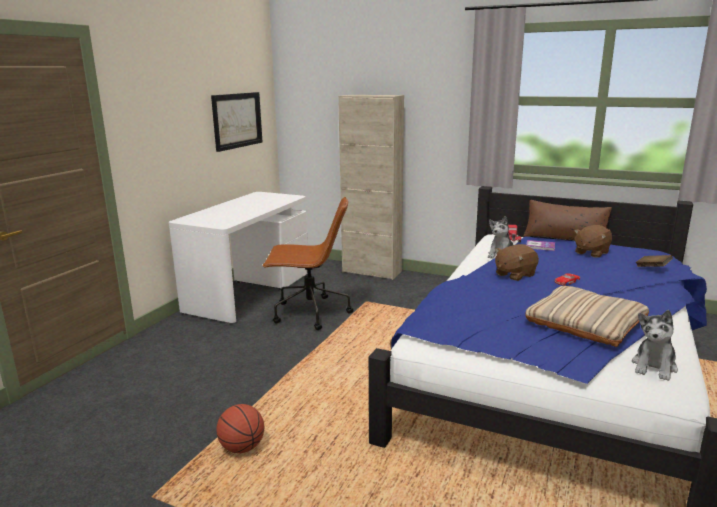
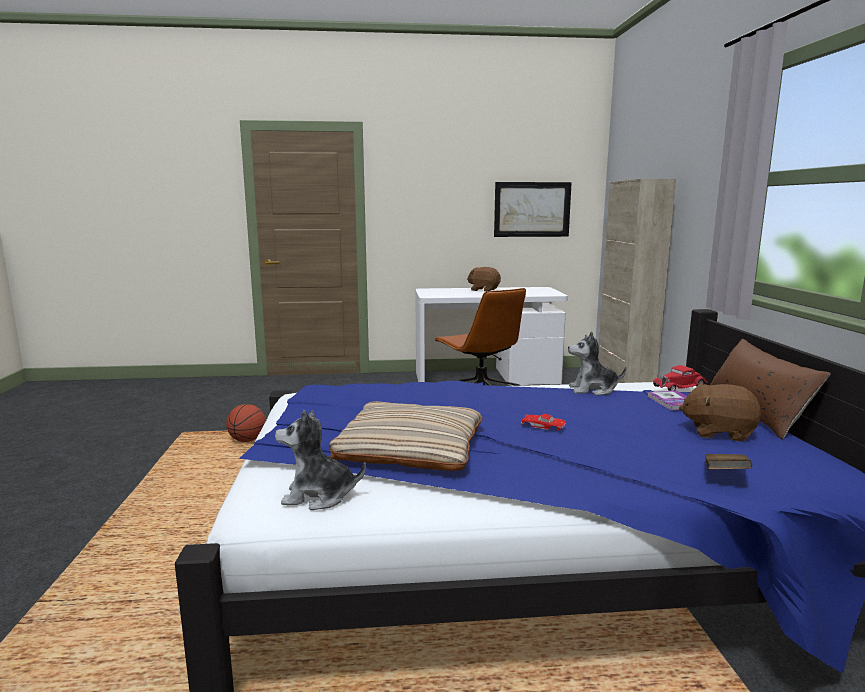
camera: 60 degrees right, 5 degrees down
brown plush toy [495,244,539,281] -> brown plush toy moved to [467,267,501,292]

